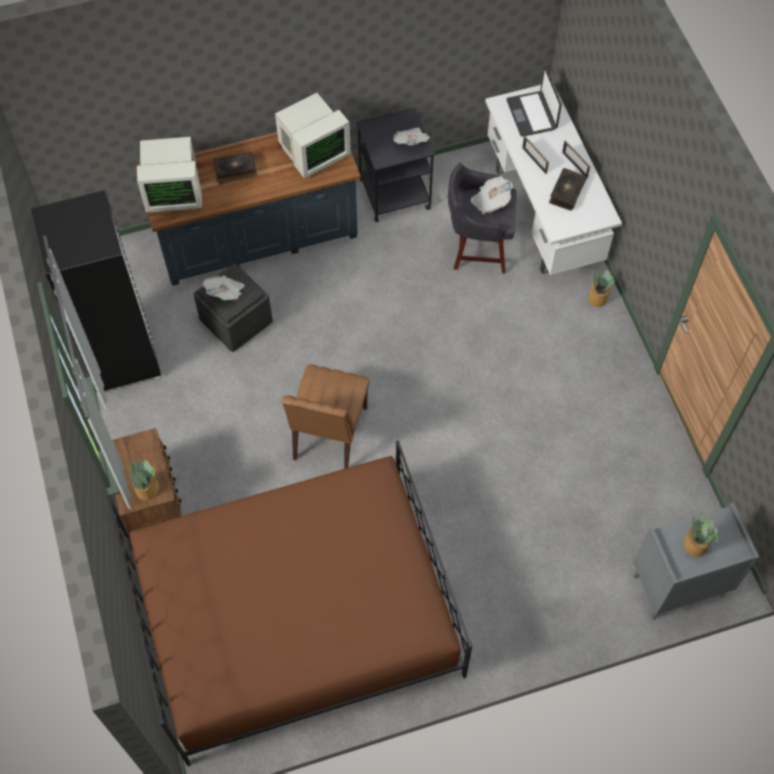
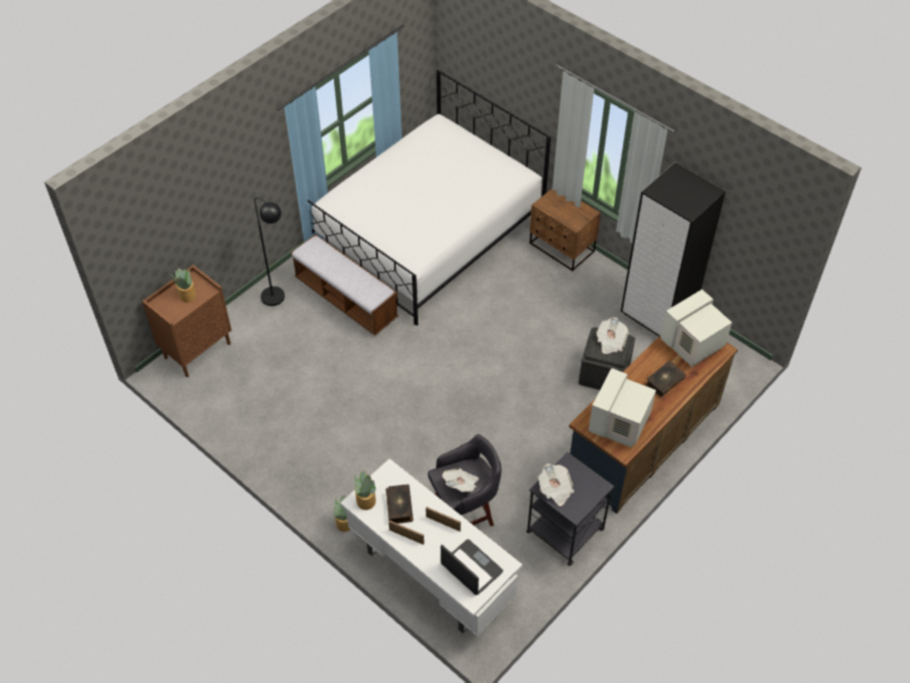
camera: 150 degrees right, 10 degrees down
brown bed [107,441,472,766] -> white bed [307,70,551,326]
potted plant [130,460,159,501] -> potted plant moved to [355,470,376,510]
brown chair [282,365,370,469] -> none
grey cabinet [633,503,759,620] -> brown cabinet [142,265,232,377]
none -> black floor lamp [254,197,285,306]
none -> bench [291,234,399,335]

